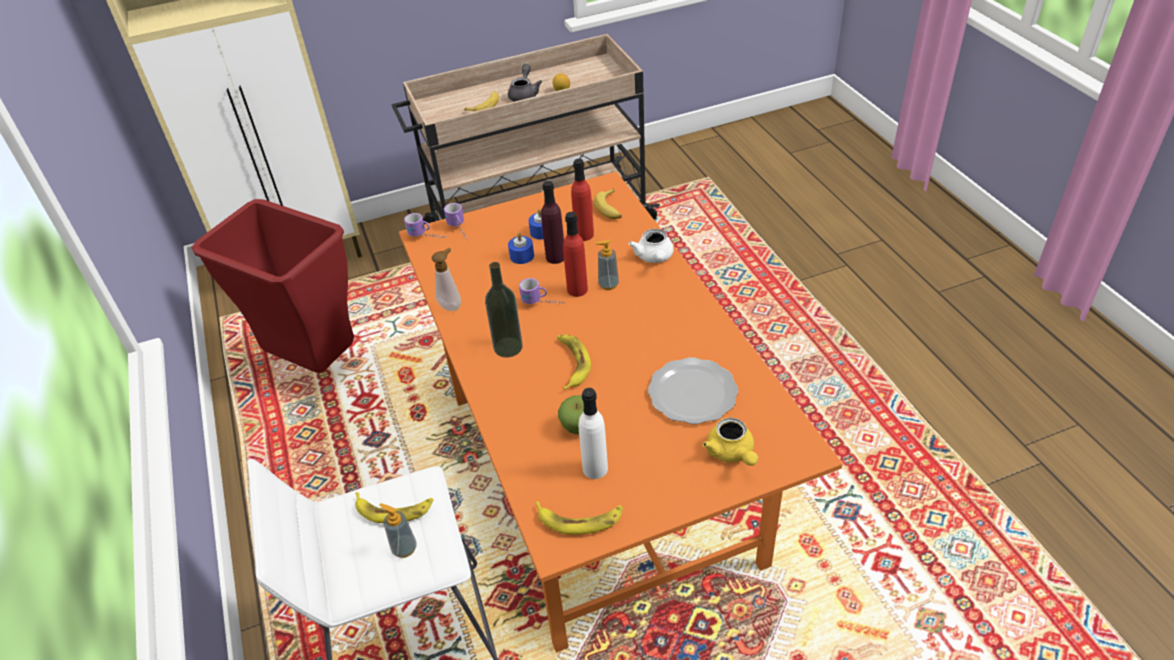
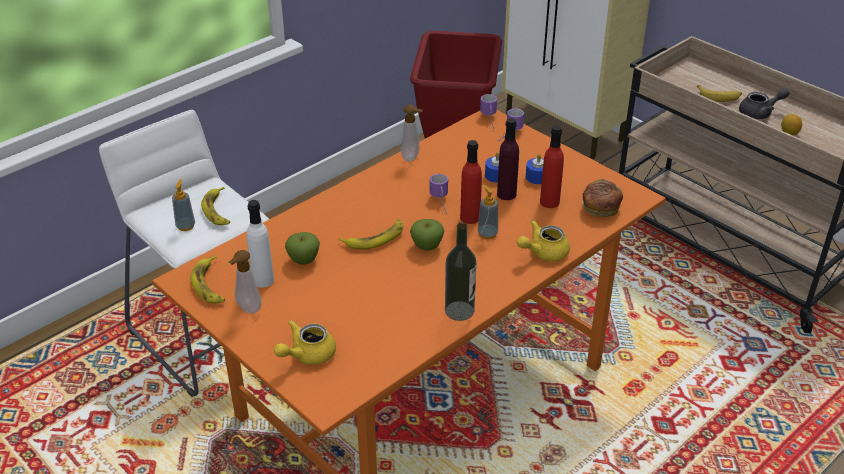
camera: 65 degrees right, 5 degrees down
bottle [485,262,523,358] -> bottle moved to [445,222,477,321]
banana [594,189,622,219] -> bread [582,179,623,217]
white teapot [629,229,673,263] -> yellow teapot [517,220,570,261]
plate [648,358,738,424] -> none
none -> soap dispenser [229,250,262,313]
none -> apple [410,219,444,251]

